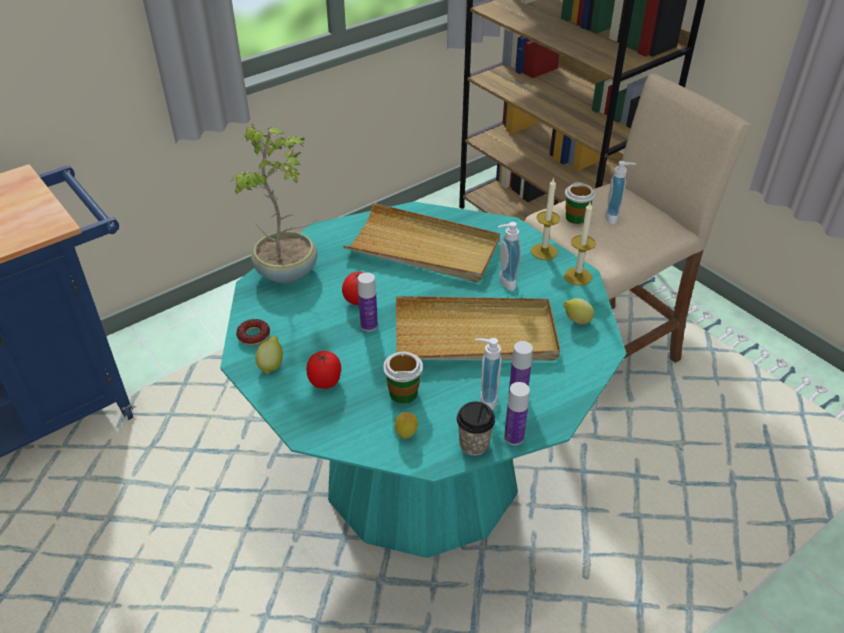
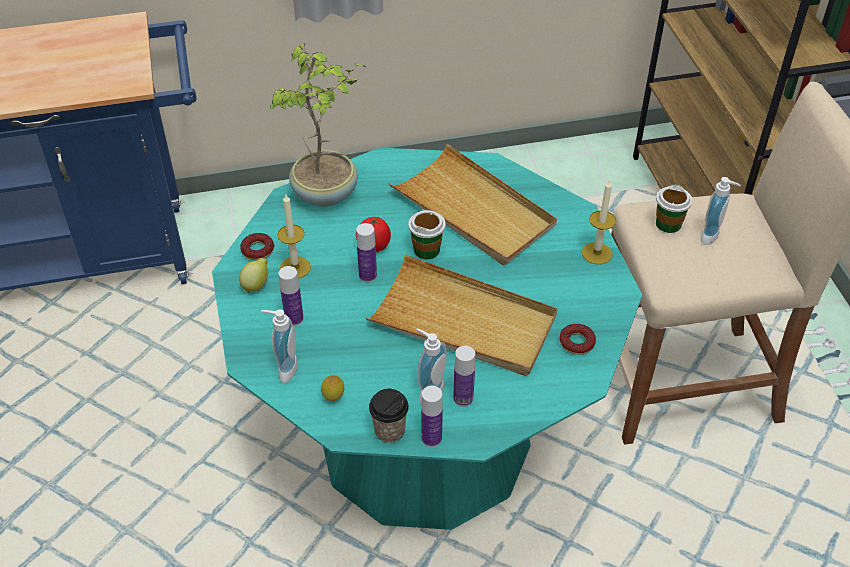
camera: 25 degrees right, 5 degrees up
tomato [307,351,341,389] -> bottle [279,266,304,326]
cup [383,352,423,404] -> cup moved to [408,210,446,259]
soap dispenser [498,222,521,291] -> soap dispenser moved to [261,309,298,383]
lemon [563,298,594,324] -> donut [559,324,596,355]
candle [564,202,596,285] -> candle moved to [277,194,311,279]

